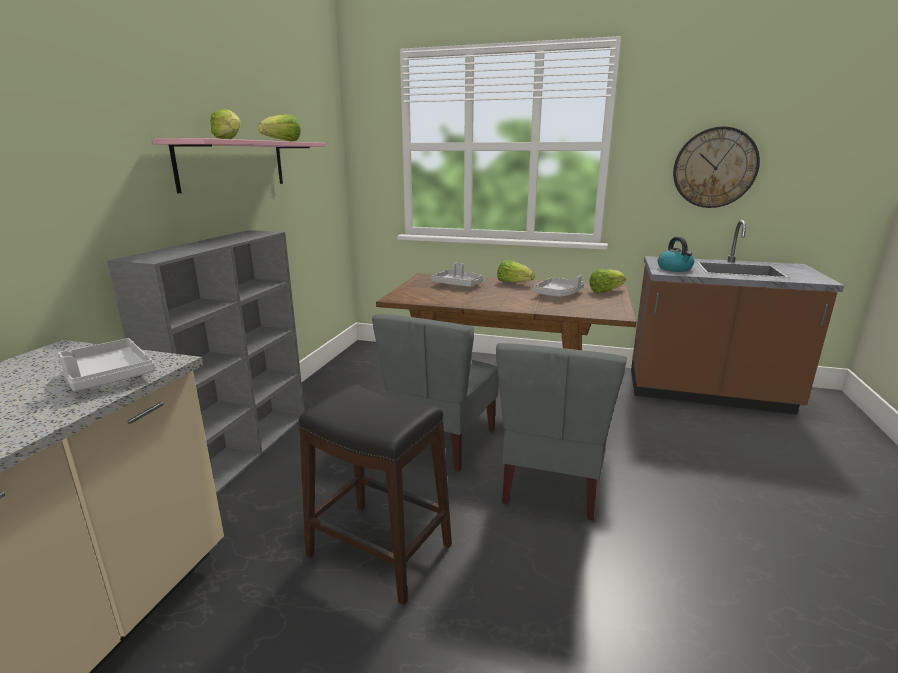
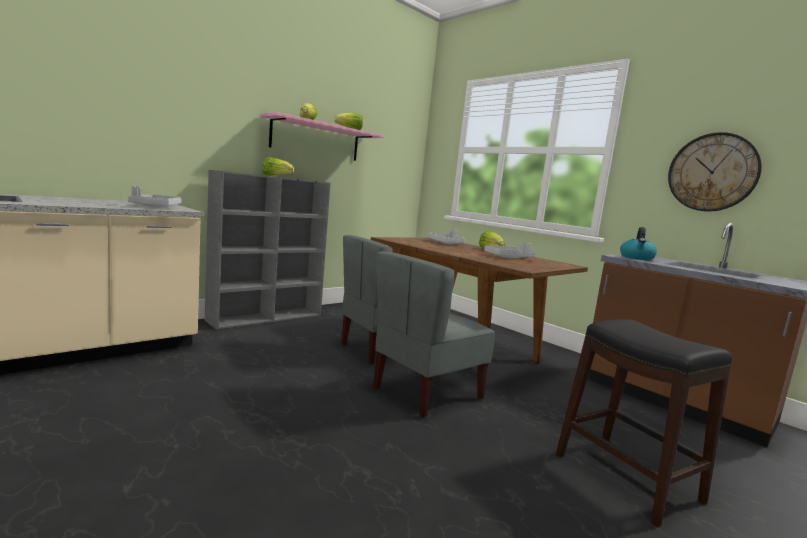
camera: 30 degrees right, 10 degrees down
black stool [299,385,452,605] -> black stool moved to [556,319,732,528]
lettuce [589,269,626,293] -> lettuce moved to [262,157,294,176]

